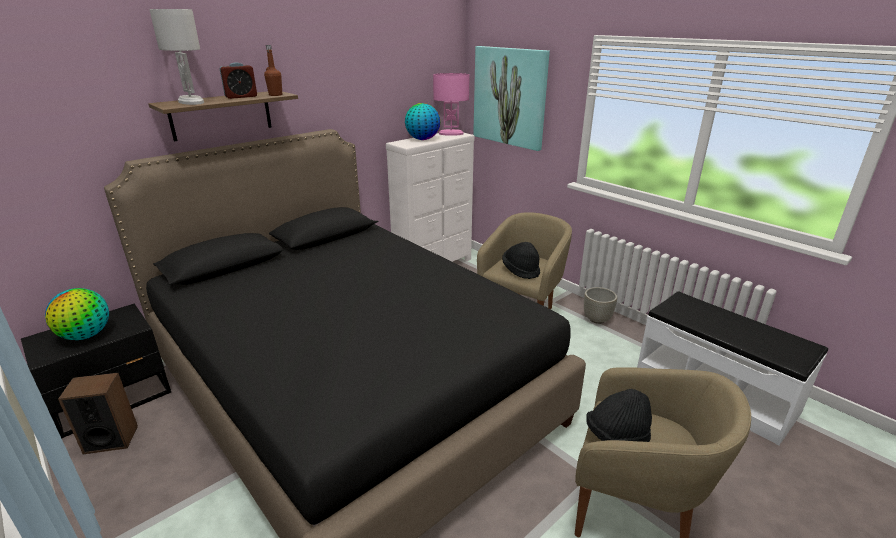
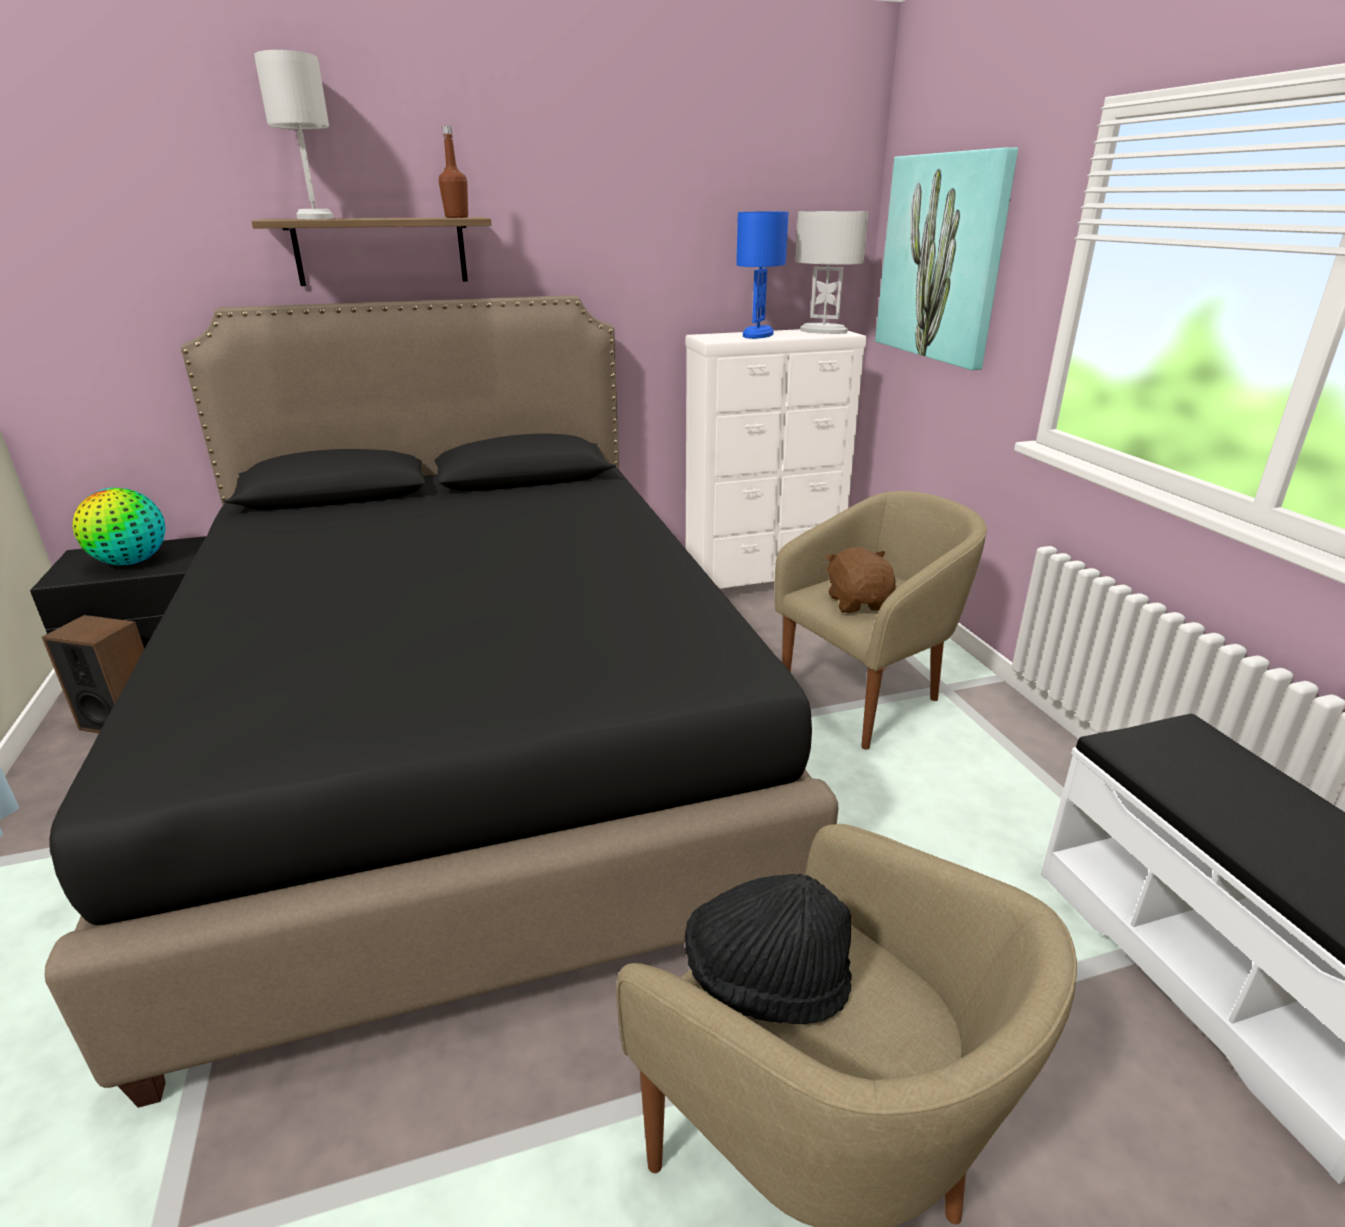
camera: 25 degrees right, 0 degrees up
alarm clock [220,62,257,99] -> none
globe [405,103,440,140] -> blue table lamp [736,211,789,339]
pink table lamp [433,73,469,136] -> white table lamp [795,211,868,334]
black hat [502,242,540,279] -> brown plush toy [825,547,895,613]
grey planter [584,287,617,324] -> none

